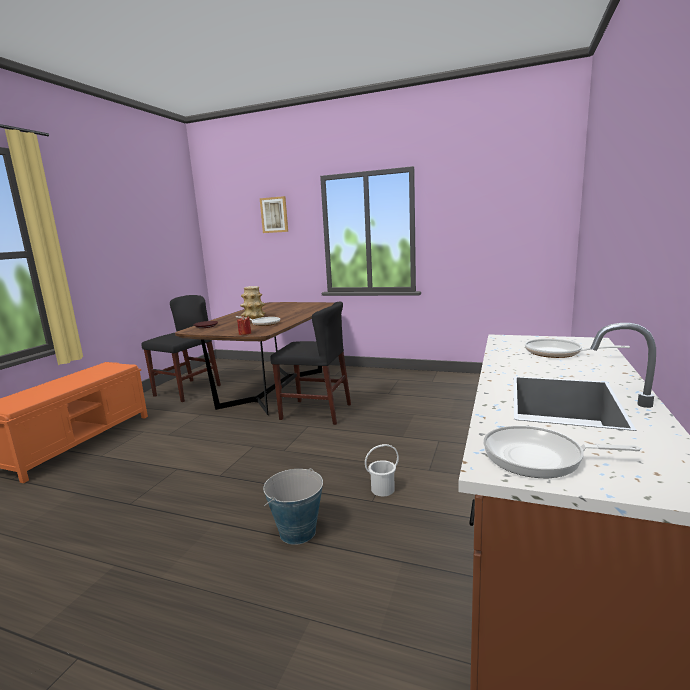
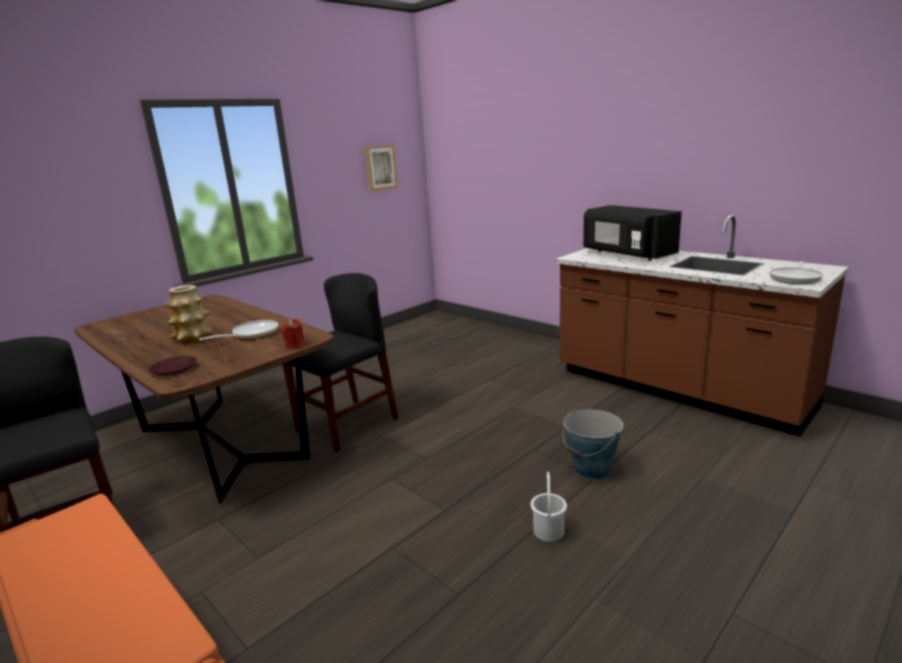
camera: 65 degrees left, 5 degrees up
picture [260,196,288,233] -> picture moved to [365,145,398,191]
white bucket [365,444,399,496] -> white bucket moved to [530,472,567,542]
frying pan [525,339,630,358] -> black microwave [583,205,682,261]

